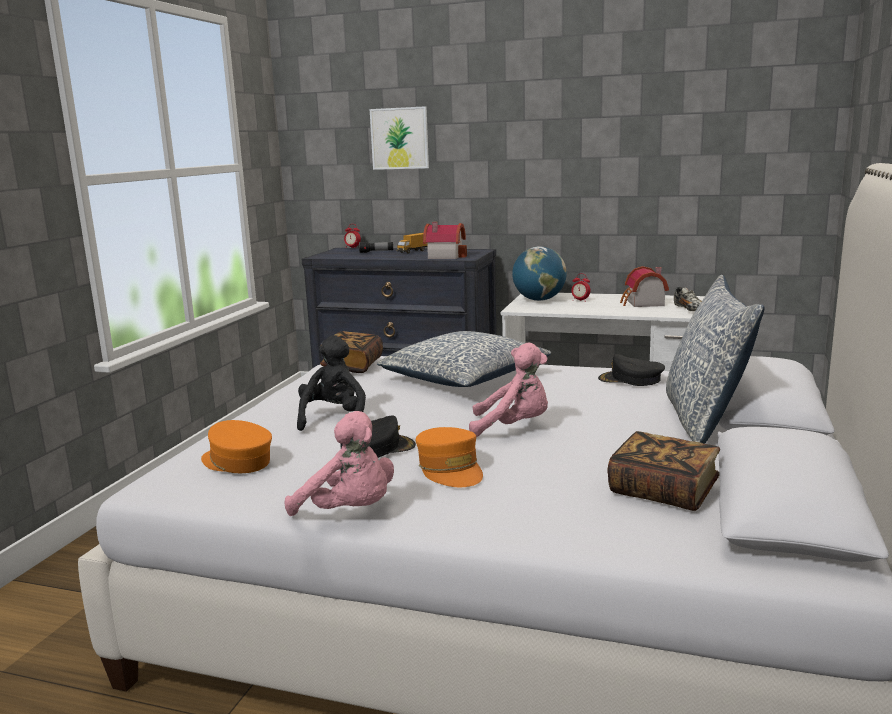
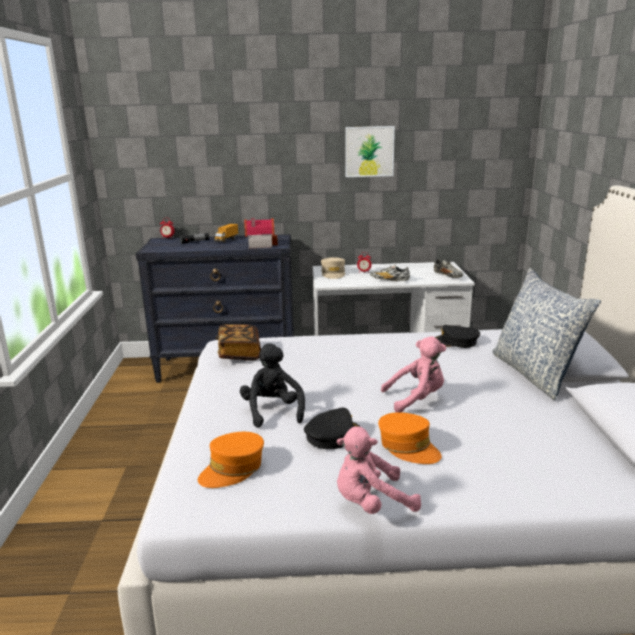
camera: 20 degrees left, 5 degrees up
orange cap [201,420,272,473] -> orange cap turned 60 degrees counterclockwise [198,432,264,488]
pink plush toy [285,411,394,516] -> pink plush toy turned 150 degrees clockwise [337,426,421,514]
picture [370,106,429,170] -> picture moved to [345,126,395,177]
pillow [377,331,551,387] -> none
globe [512,246,567,301] -> beige cap [321,257,345,279]
book [607,431,720,511] -> none
toy house [620,266,669,307] -> none
none -> shoe [370,264,410,281]

